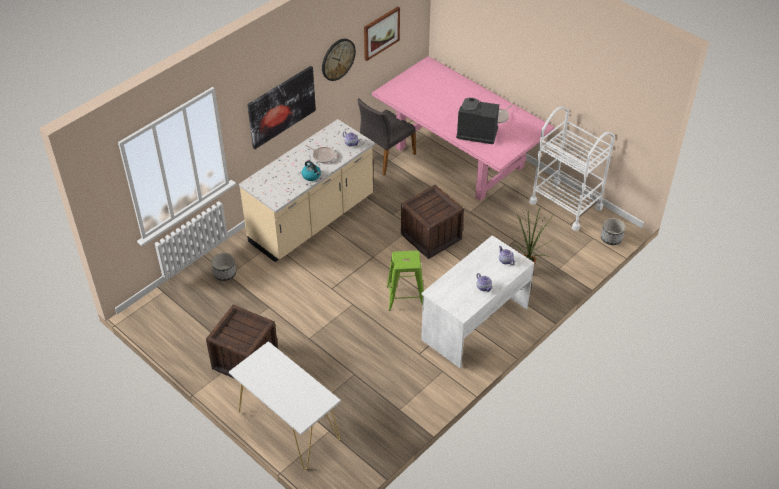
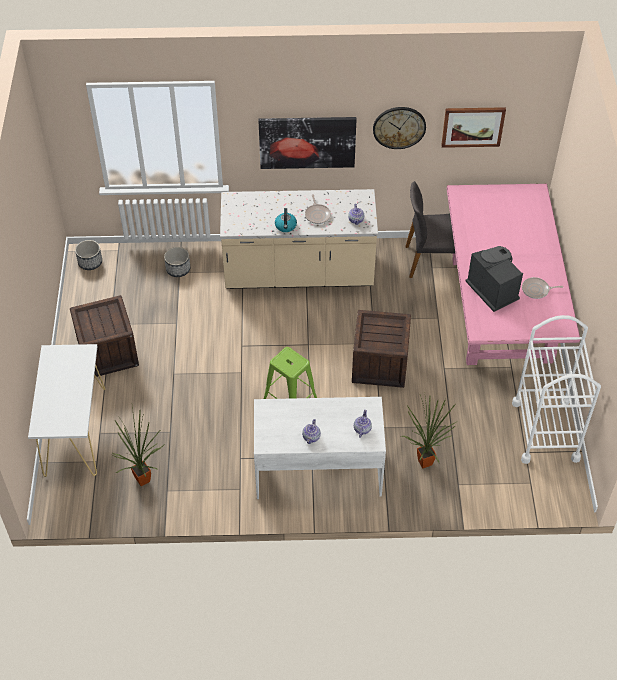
camera: 45 degrees right, 5 degrees up
planter [601,218,625,245] -> planter moved to [75,240,102,270]
none -> potted plant [112,407,166,486]

